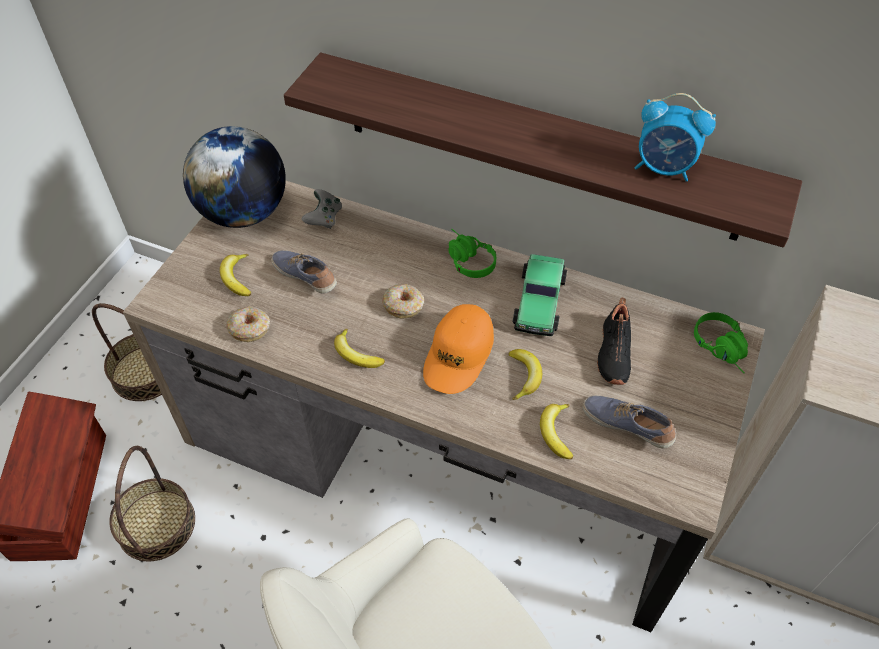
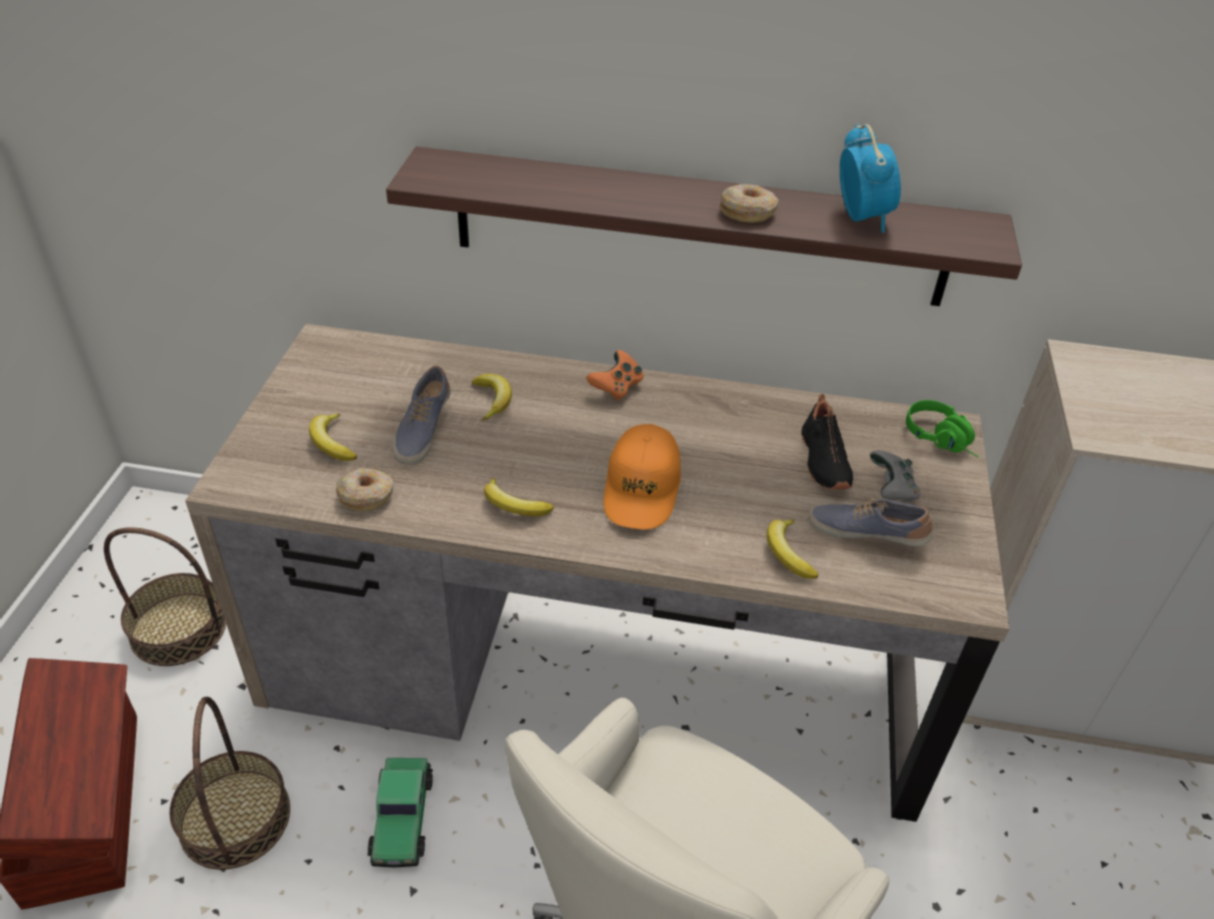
camera: 15 degrees left, 10 degrees down
globe [183,126,286,228] -> none
shoe [271,250,337,294] -> shoe turned 105 degrees counterclockwise [393,366,451,465]
grey game controller [302,189,342,229] -> grey game controller moved to [870,450,920,503]
donut [382,284,424,319] -> donut moved to [721,184,779,223]
green headphones [448,229,496,278] -> orange game controller [586,350,644,401]
banana [508,349,542,400] -> banana moved to [472,374,512,421]
toy car [512,254,567,336] -> toy car moved to [368,758,433,867]
alarm clock [635,93,716,181] -> alarm clock turned 105 degrees counterclockwise [840,124,901,233]

